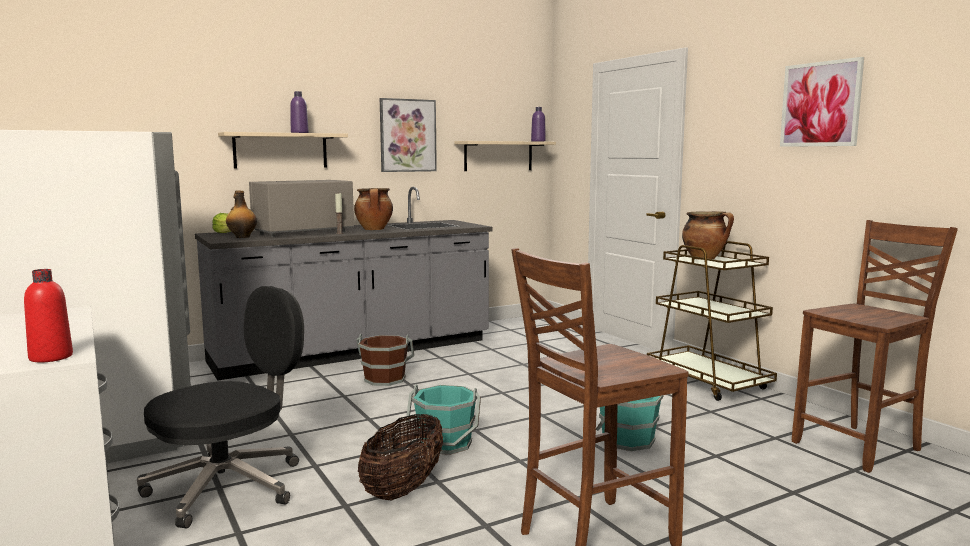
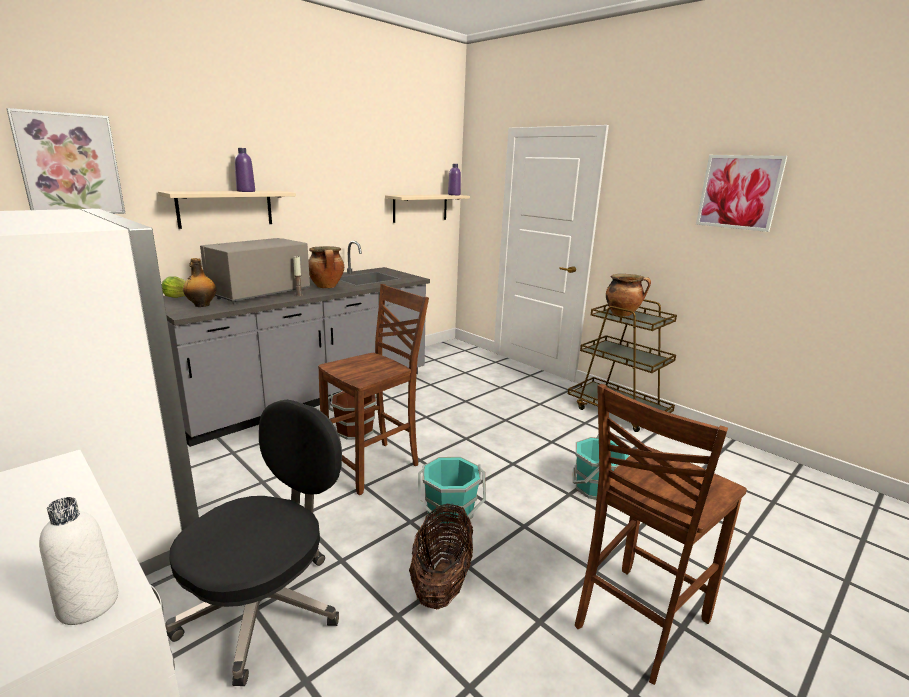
camera: 15 degrees left, 10 degrees up
red bottle [24,269,73,362] -> white bottle [39,497,118,625]
picture [380,98,437,172] -> picture moved to [6,108,126,214]
brown chair [792,220,958,473] -> brown chair moved to [318,284,429,495]

